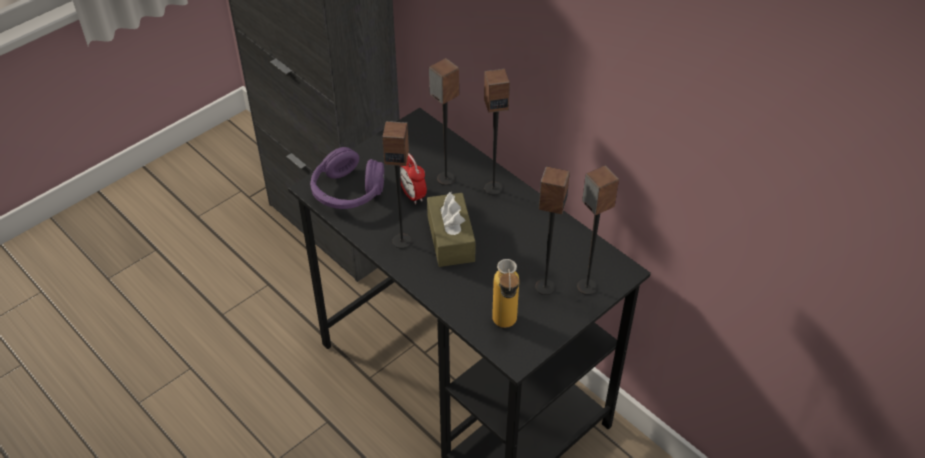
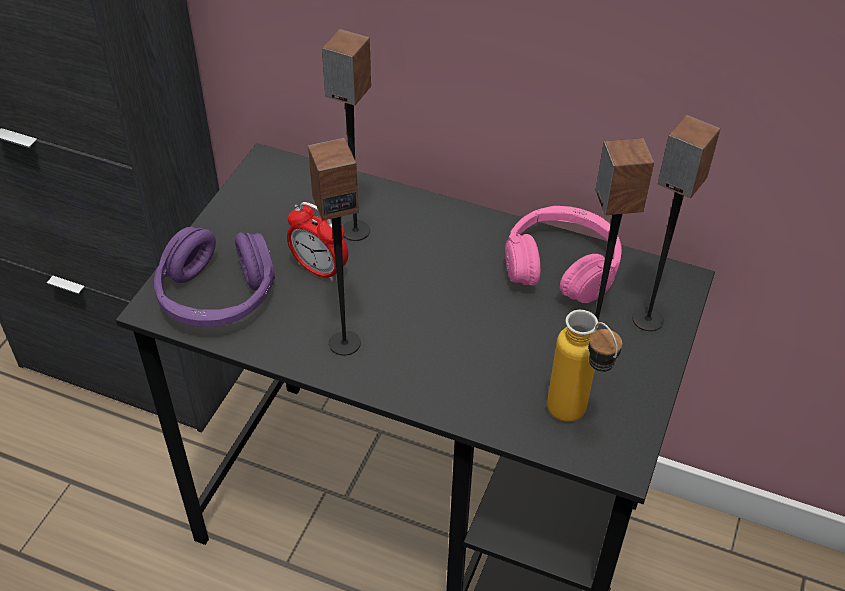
camera: 25 degrees left, 0 degrees up
brown tissue box [427,192,476,267] -> none
speaker [484,69,510,195] -> none
none -> pink headphones [505,206,622,303]

